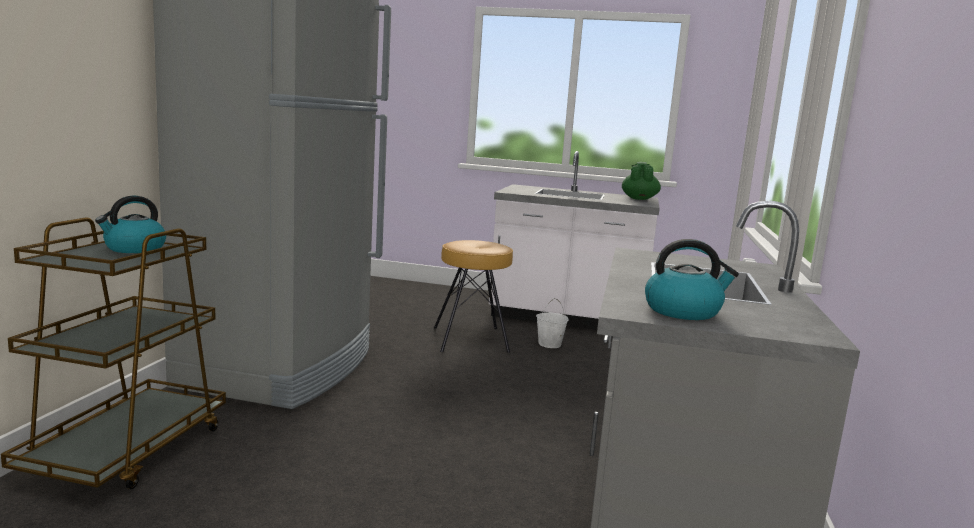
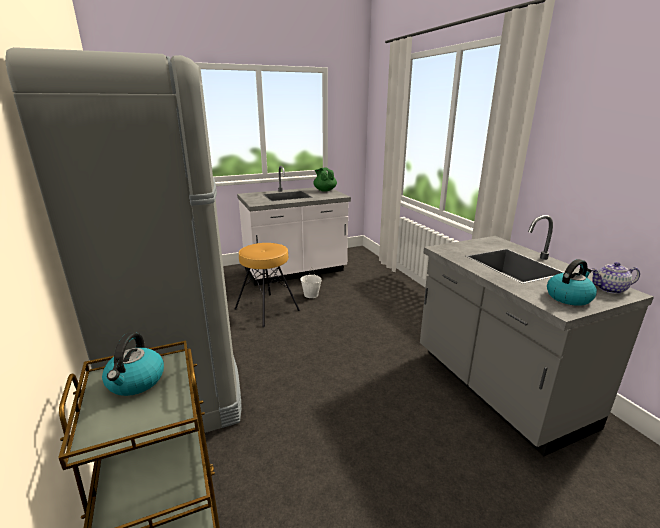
camera: 35 degrees left, 10 degrees up
none -> teapot [591,262,640,294]

